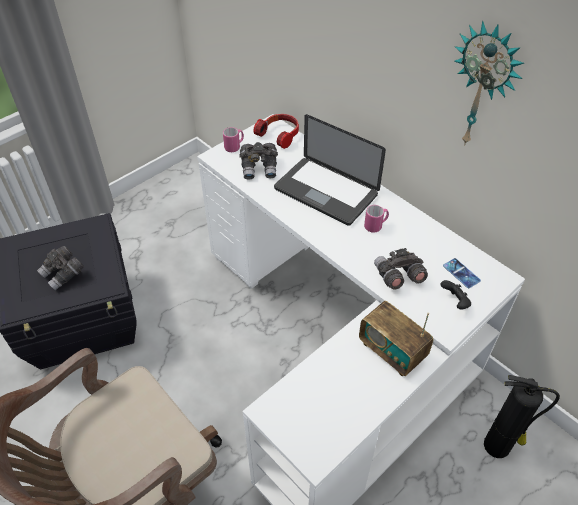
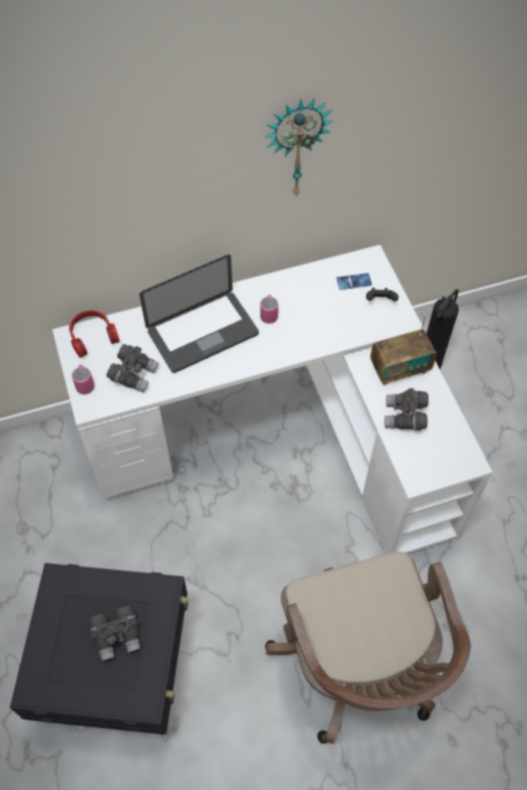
camera: 65 degrees left, 10 degrees up
grey binoculars [374,248,428,289] -> grey binoculars moved to [384,388,429,430]

